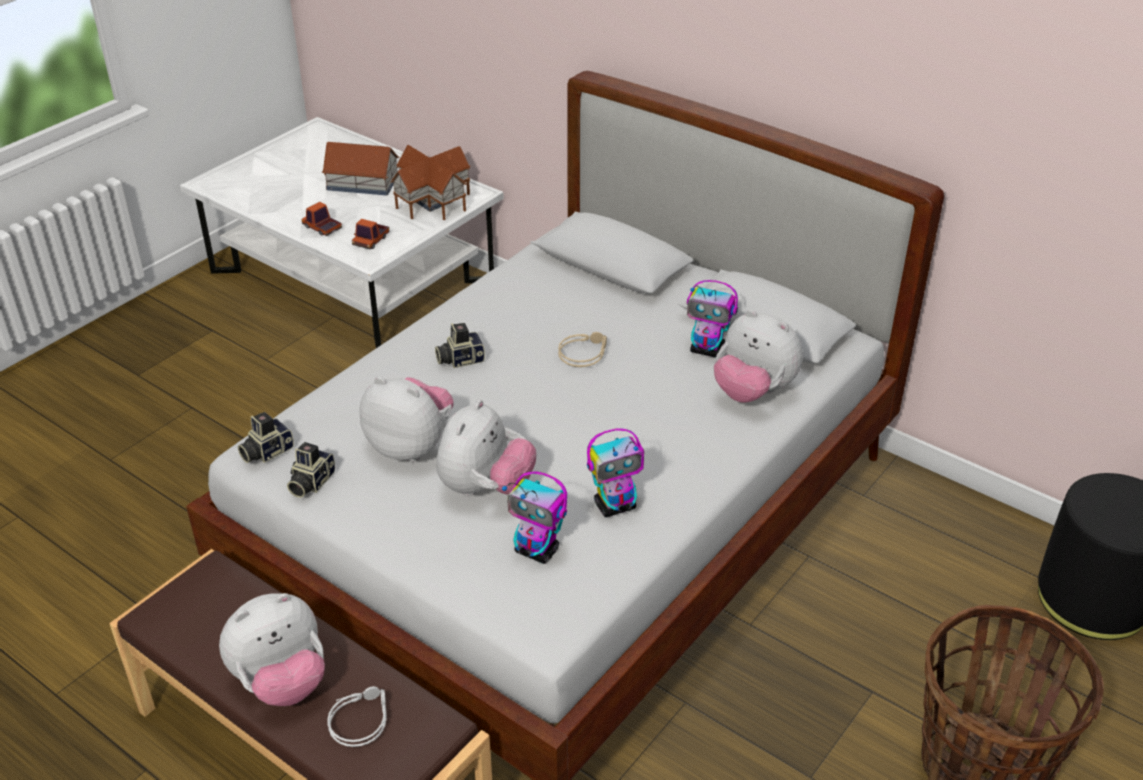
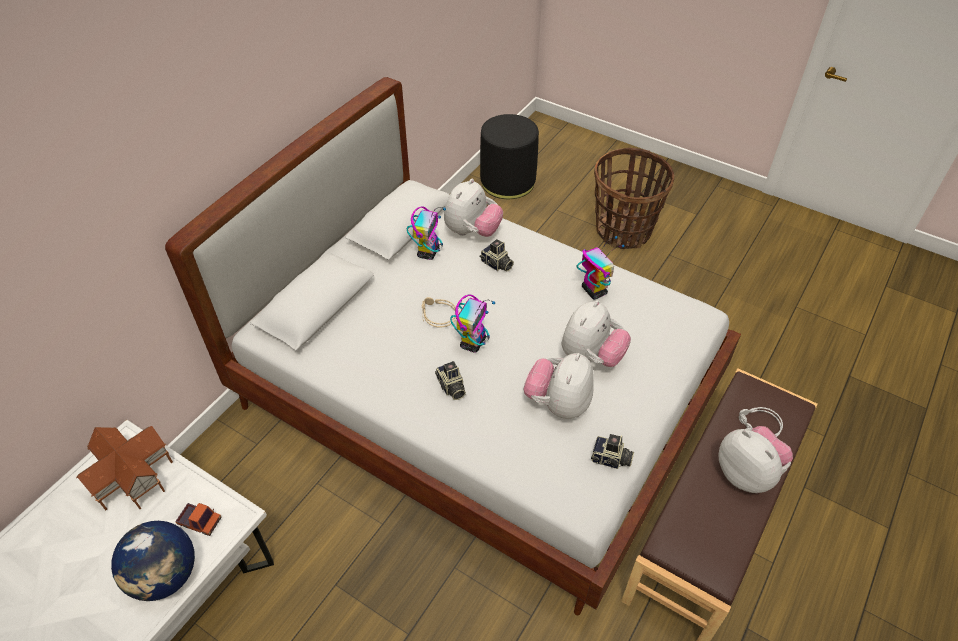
camera: 95 degrees left, 10 degrees up
camera [238,412,294,463] -> camera moved to [480,239,514,272]
toy truck [301,202,342,236] -> globe [111,521,195,601]
toy house [322,142,399,196] -> none
plush toy [437,400,536,496] -> plush toy turned 105 degrees clockwise [561,300,631,367]
toy robot [502,471,567,564] -> toy robot moved to [450,294,495,353]

